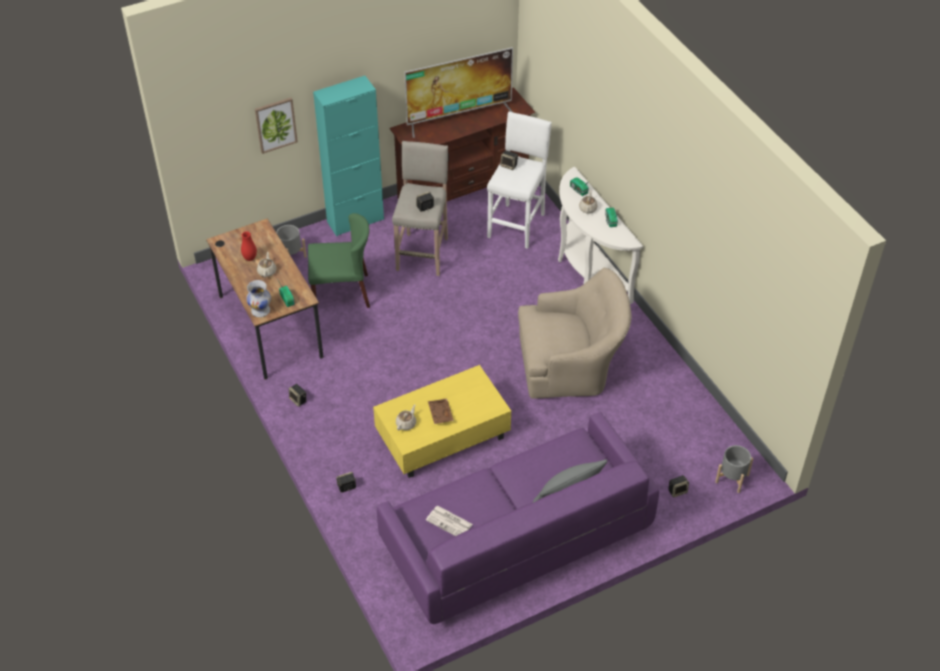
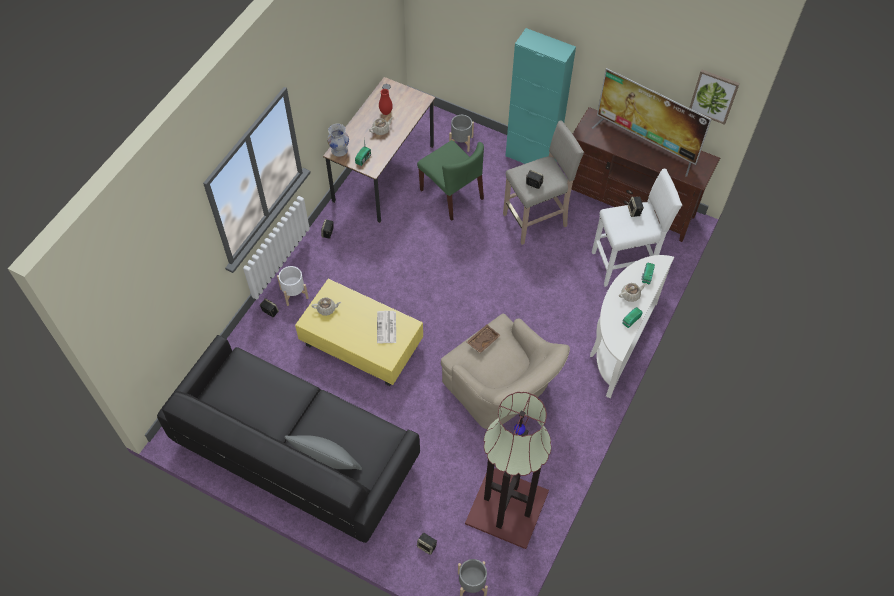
camera: 55 degrees right, 10 degrees up
picture [255,98,298,154] -> picture moved to [689,69,740,125]
purple sofa [377,412,659,624] -> black sofa [157,335,420,543]
newspaper [426,506,473,536] -> newspaper moved to [377,311,396,343]
brown tray [428,398,454,424] -> brown tray moved to [467,325,501,353]
none -> white planter [277,266,309,306]
none -> floor lamp [465,392,551,549]

